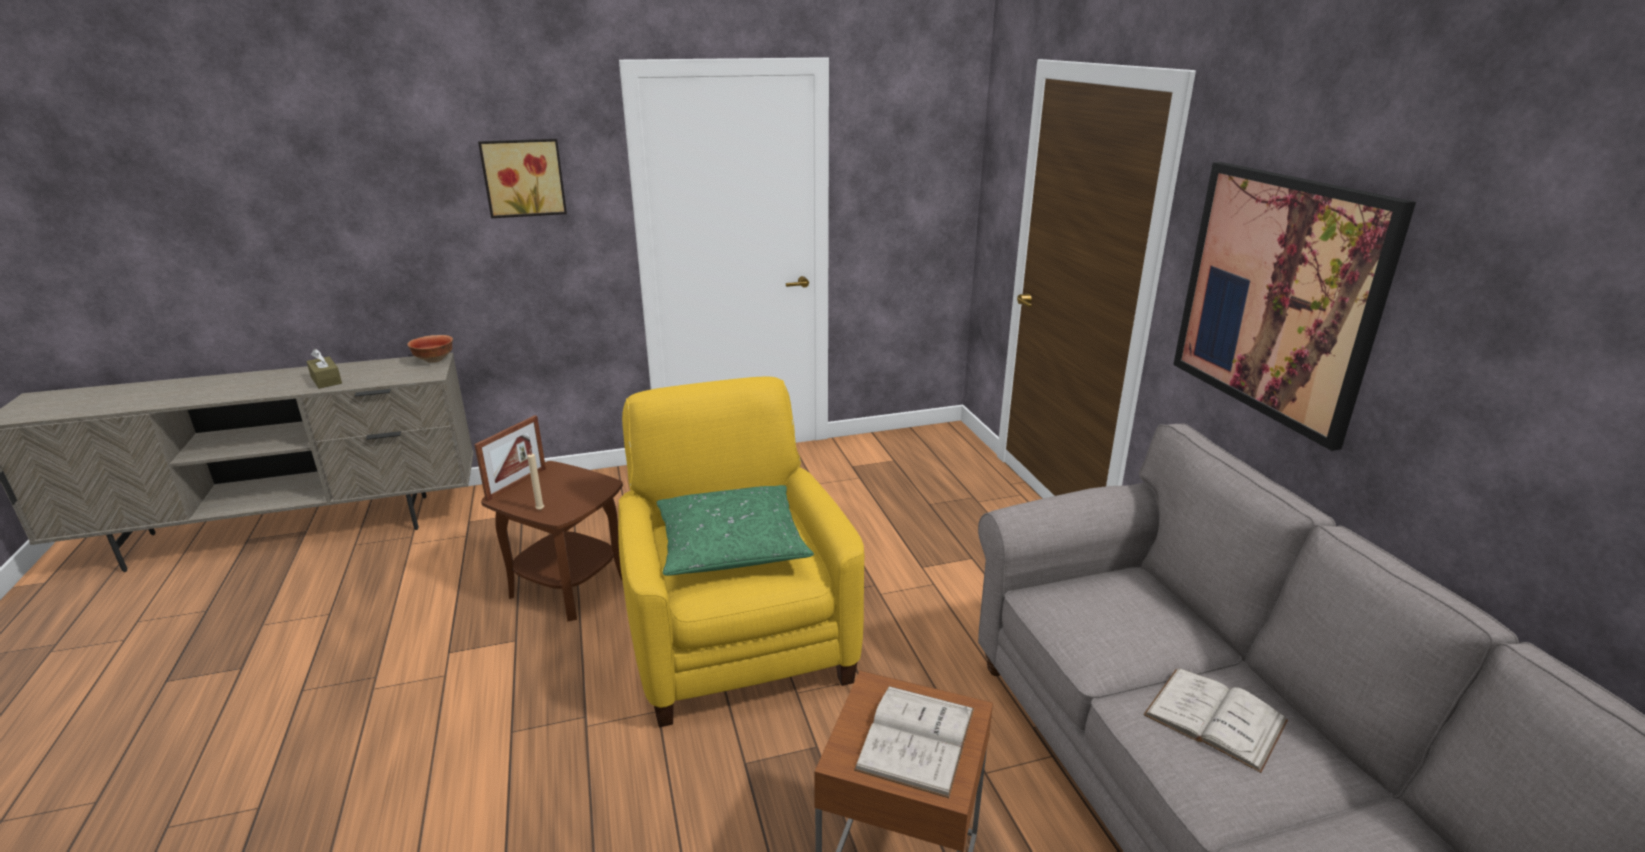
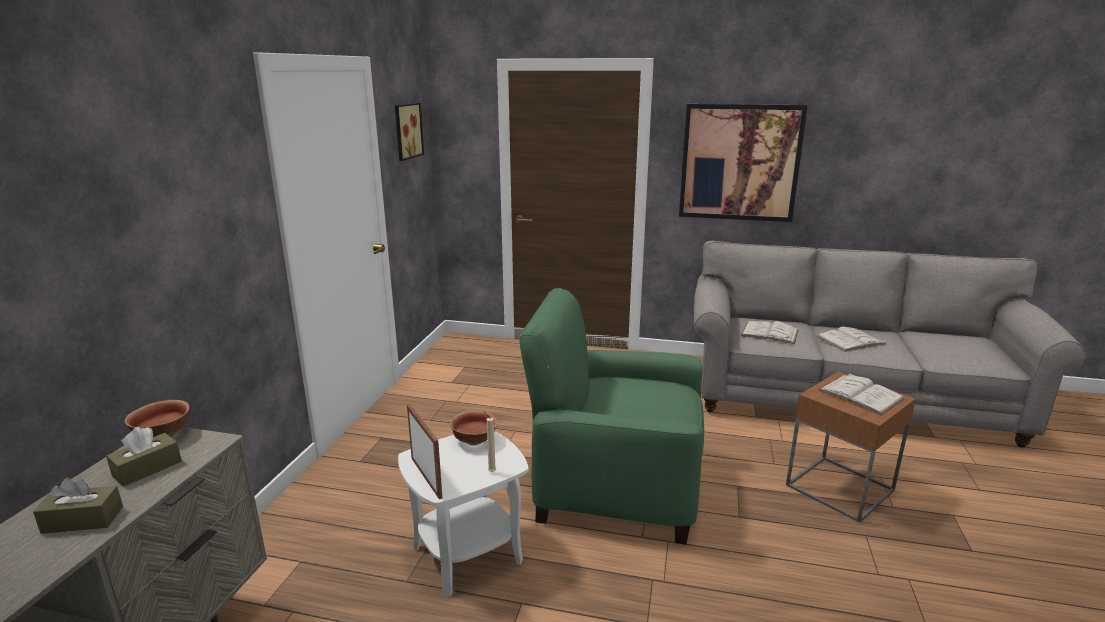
camera: 60 degrees left, 5 degrees down
picture [478,139,567,218] -> picture moved to [395,103,424,161]
brown side table [481,461,623,621] -> white side table [398,431,529,597]
yellow armchair [618,377,865,727] -> green armchair [519,288,704,545]
green pillow [656,485,814,576] -> none
none -> brown tissue box [106,427,182,486]
none -> bowl [450,410,497,445]
none -> white book [740,321,799,344]

